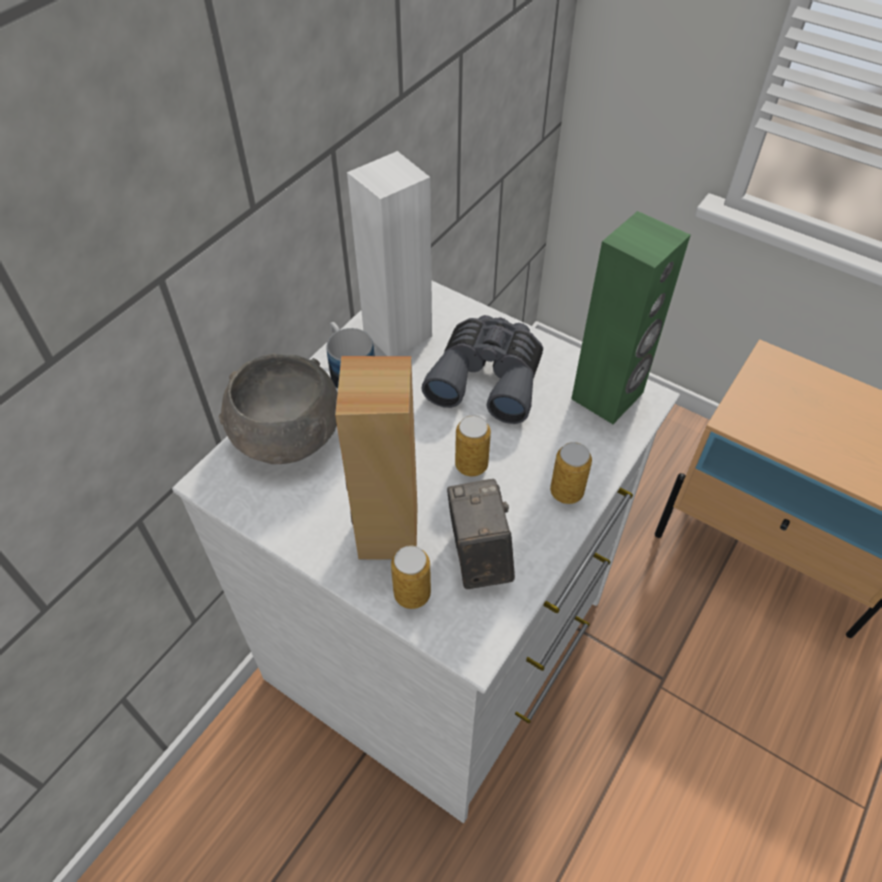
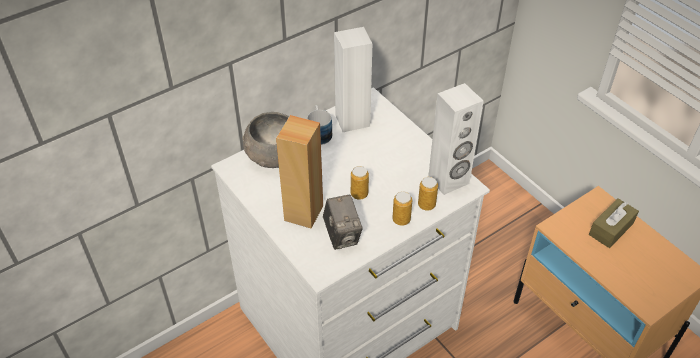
camera: 20 degrees right, 5 degrees down
can [391,545,431,609] -> can moved to [418,177,438,211]
grey binoculars [421,315,543,424] -> none
camera [447,479,515,589] -> camera turned 150 degrees clockwise [323,194,363,250]
green speaker [571,211,691,424] -> white speaker [428,83,484,195]
none -> brown tissue box [589,198,639,248]

